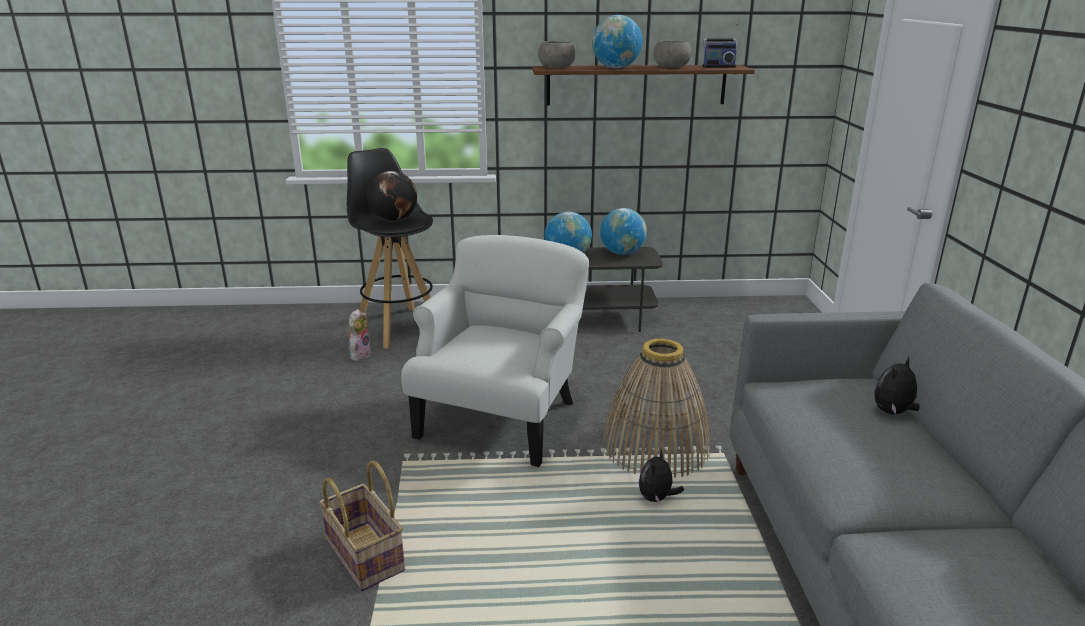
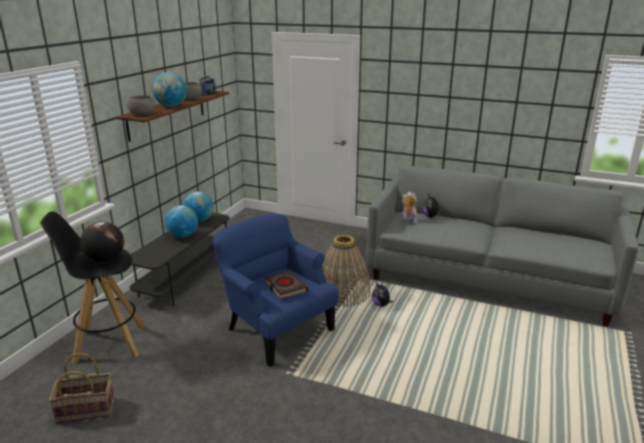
camera: 65 degrees left, 0 degrees up
basket [319,461,405,591] -> basket moved to [49,353,115,423]
plush toy [347,309,372,361] -> plush toy moved to [402,192,417,224]
white armchair [401,235,589,467] -> blue armchair [213,214,339,367]
none -> black book [264,270,308,299]

